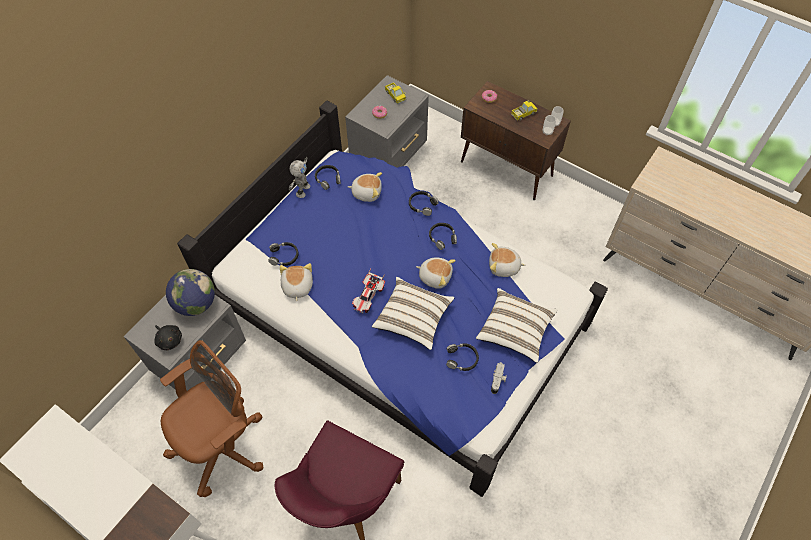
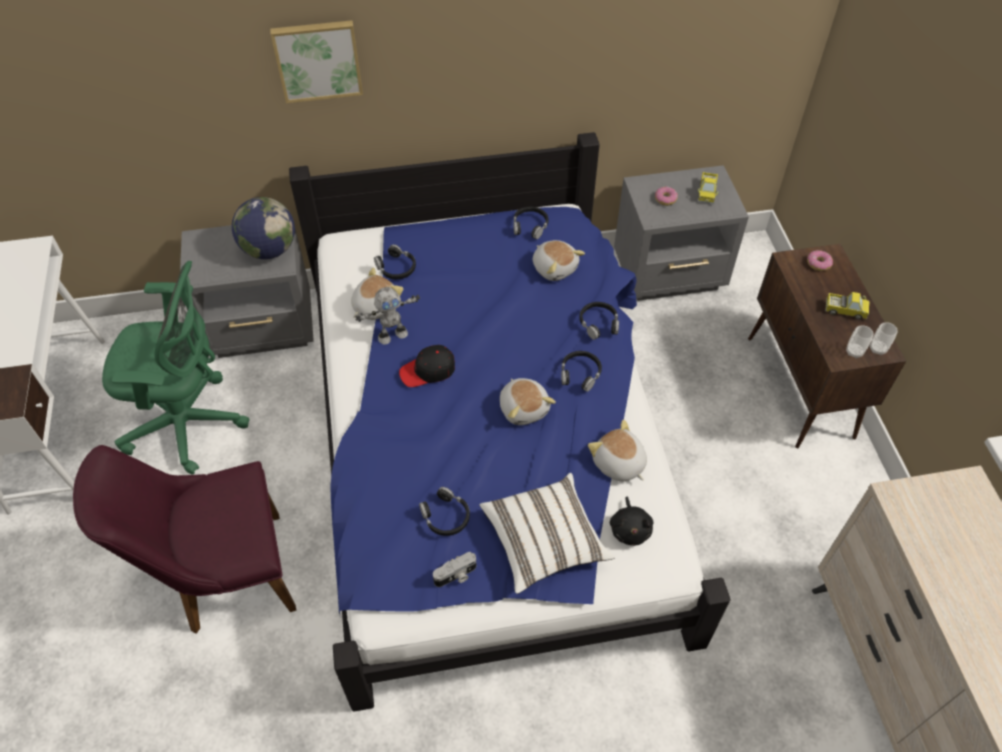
camera: 45 degrees right, 5 degrees down
black plush toy [154,325,182,351] -> black plush toy moved to [610,496,653,546]
brown office chair [160,340,263,497] -> green office chair [102,261,250,475]
toy robot [289,157,310,198] -> toy robot moved to [355,287,420,345]
toy car [352,269,385,314] -> black cap [399,345,455,387]
white pillow [372,277,455,350] -> none
none -> picture [270,20,363,103]

